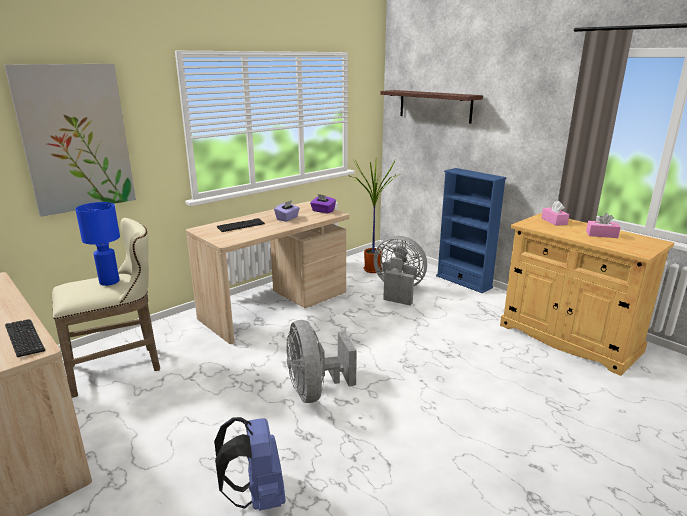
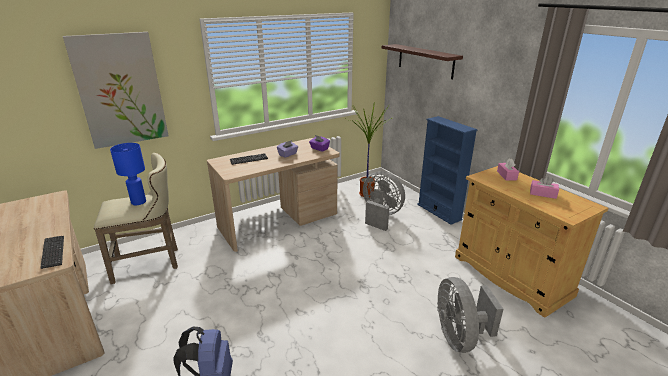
camera: 10 degrees right, 5 degrees up
grey fan [286,320,357,403] -> grey fan moved to [437,277,503,353]

